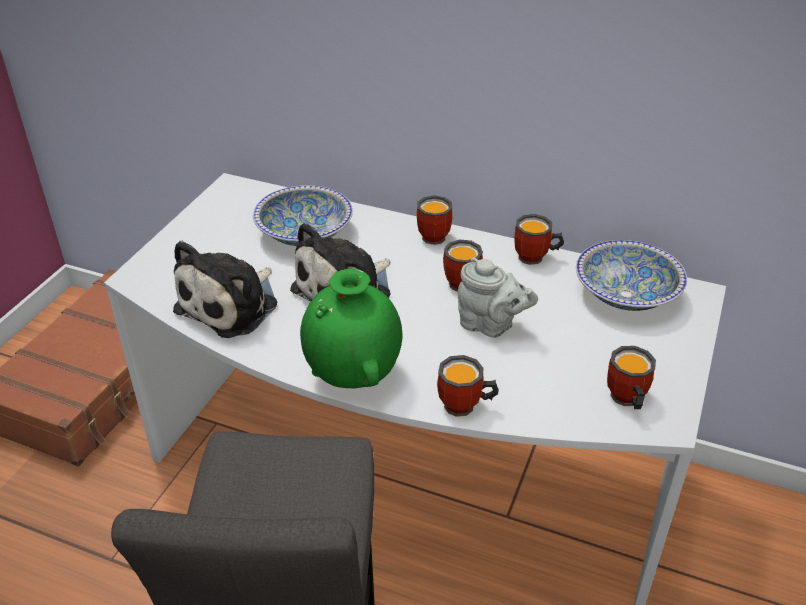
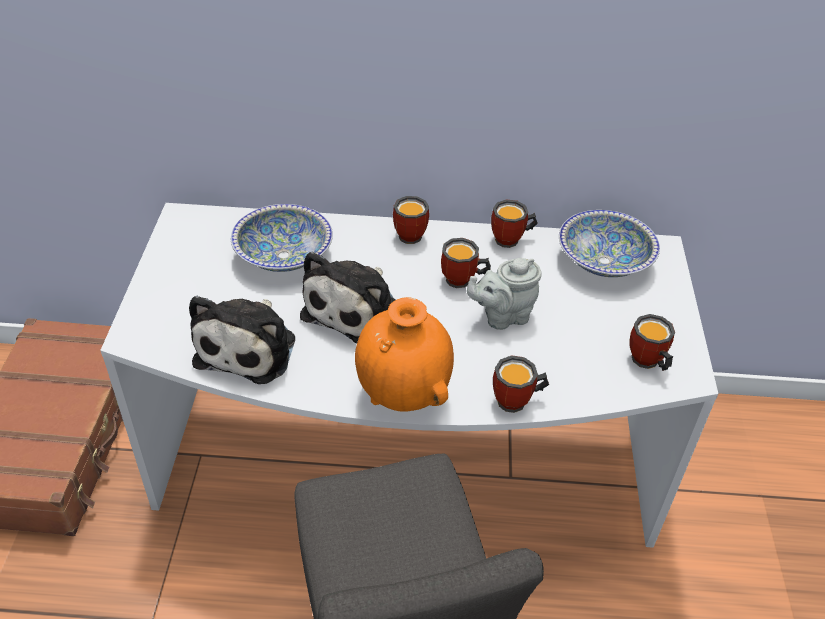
camera: 20 degrees left, 5 degrees up
green vase [300,269,402,388] -> orange vase [355,297,454,412]
grey teapot [458,257,538,337] -> grey teapot turned 150 degrees clockwise [467,258,542,330]

